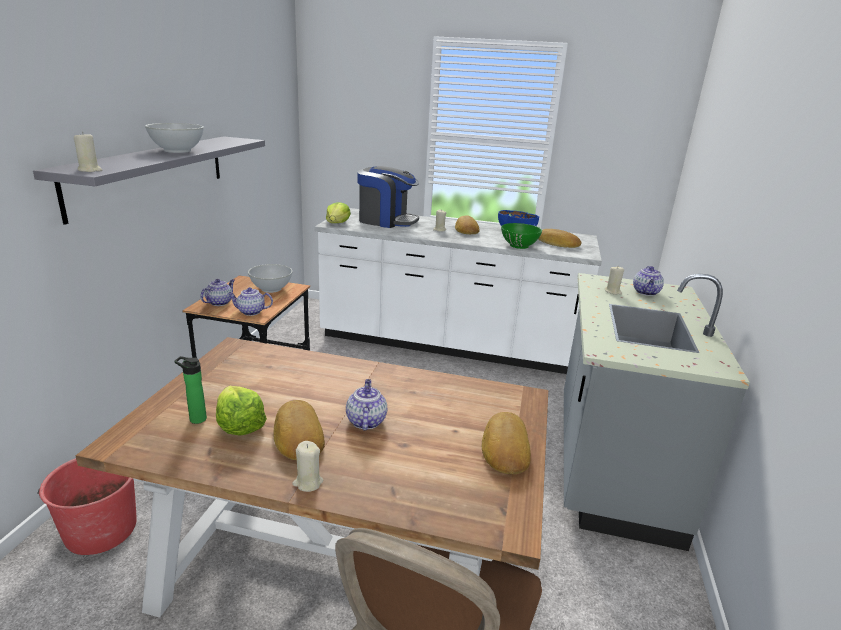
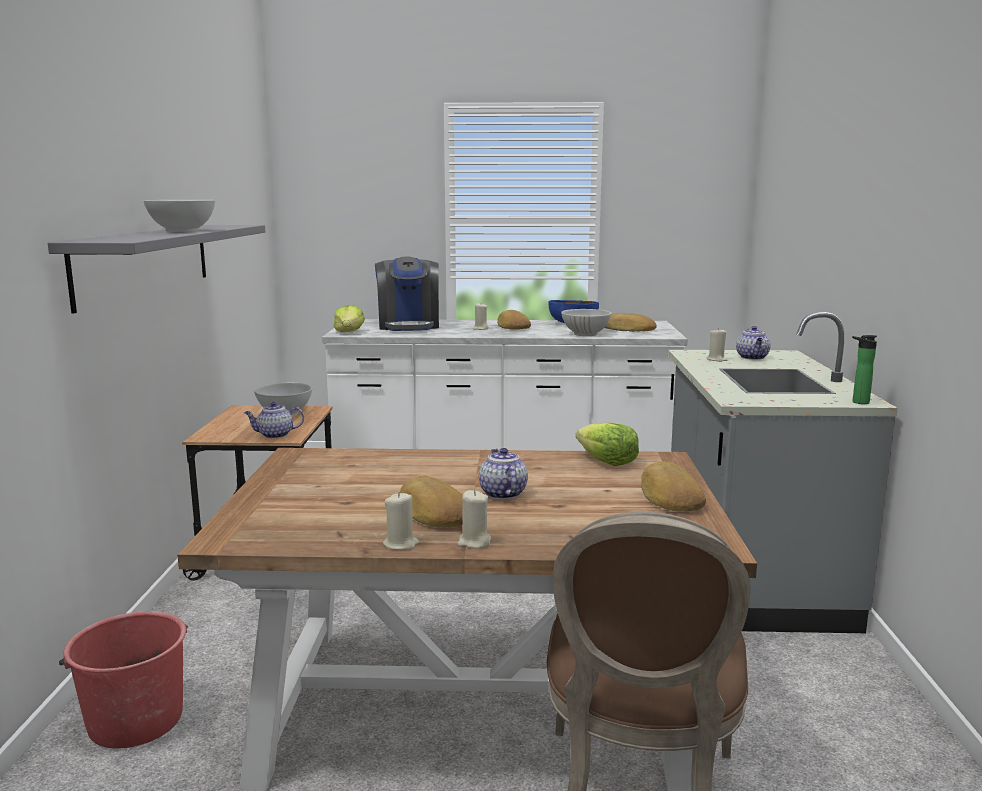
camera: 10 degrees left, 10 degrees down
beige candle [74,132,103,172] -> beige candle moved to [383,492,419,550]
bottle [174,356,207,424] -> bottle moved to [852,335,877,404]
teapot [200,279,235,306] -> none
lettuce [216,386,267,436] -> lettuce moved to [576,423,639,466]
coffee machine [357,166,419,228] -> coffee machine turned 75 degrees clockwise [375,257,439,331]
green bowl [501,223,542,249] -> white bowl [561,309,611,336]

